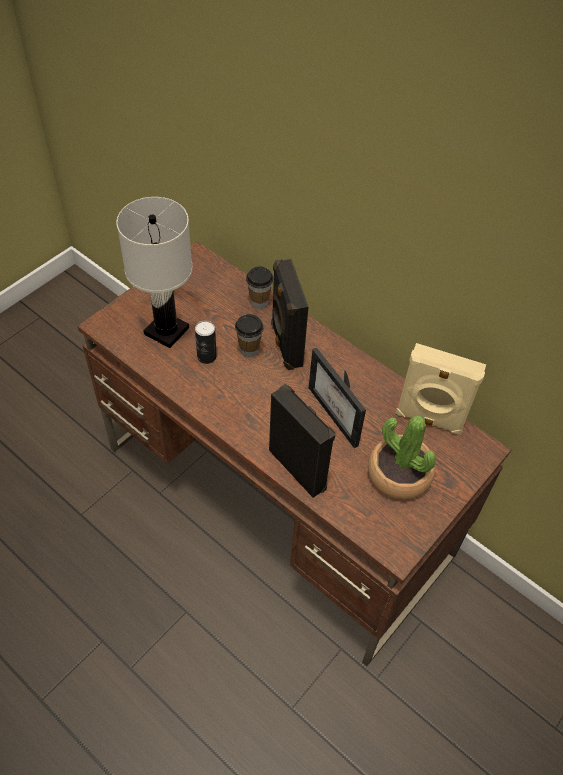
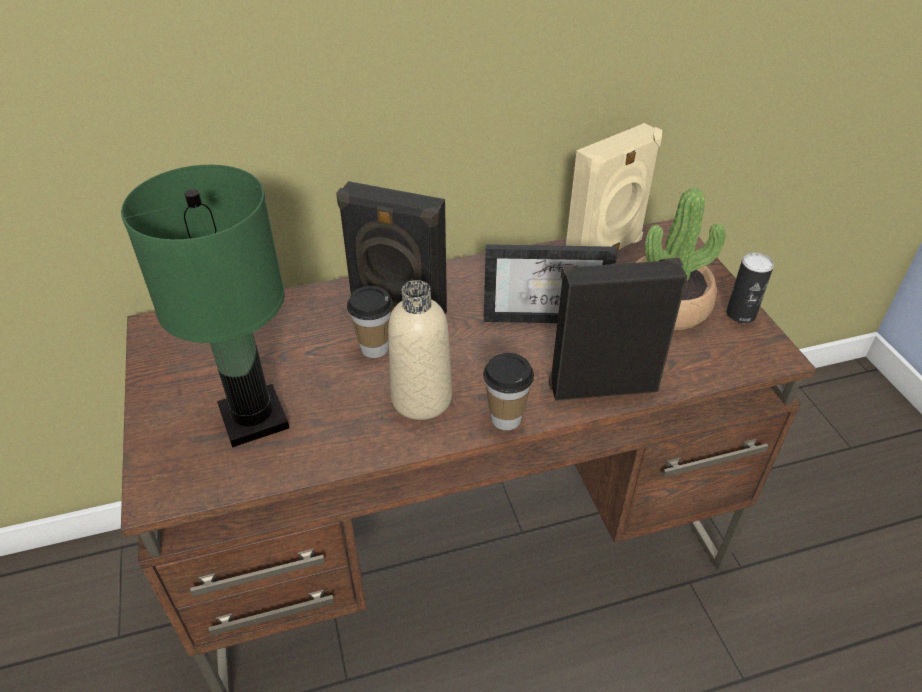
camera: 55 degrees left, 10 degrees down
white table lamp [116,197,193,348] -> green table lamp [121,165,289,447]
can [195,320,217,364] -> can moved to [726,253,774,323]
cup [246,266,273,309] -> cup moved to [483,353,534,430]
none -> beige bottle [388,280,452,420]

